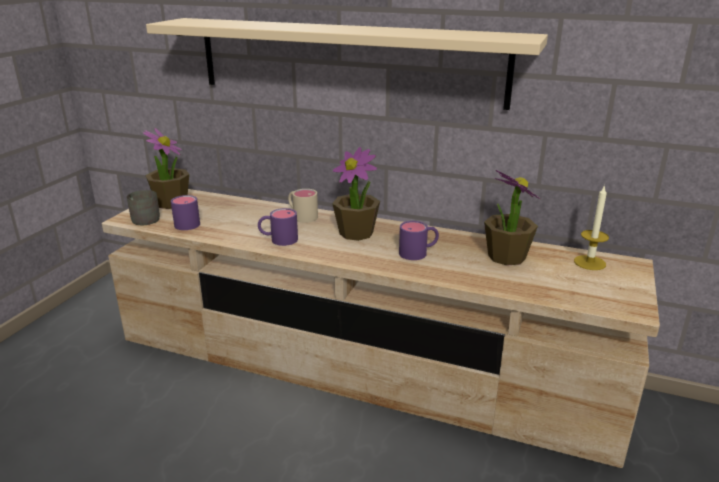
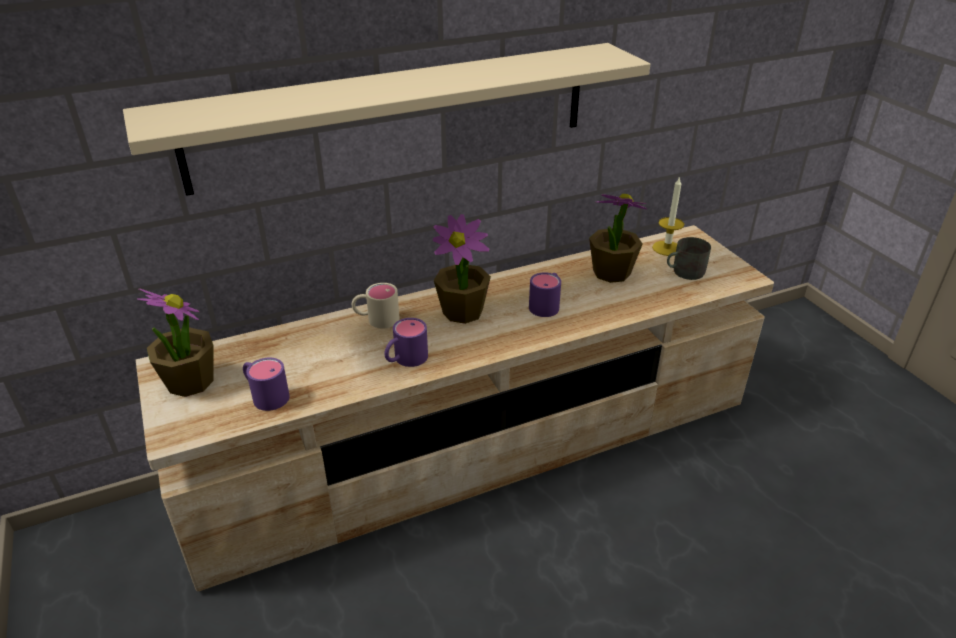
camera: 45 degrees left, 10 degrees up
grey mug [127,190,160,225] -> grey mug moved to [667,237,711,280]

